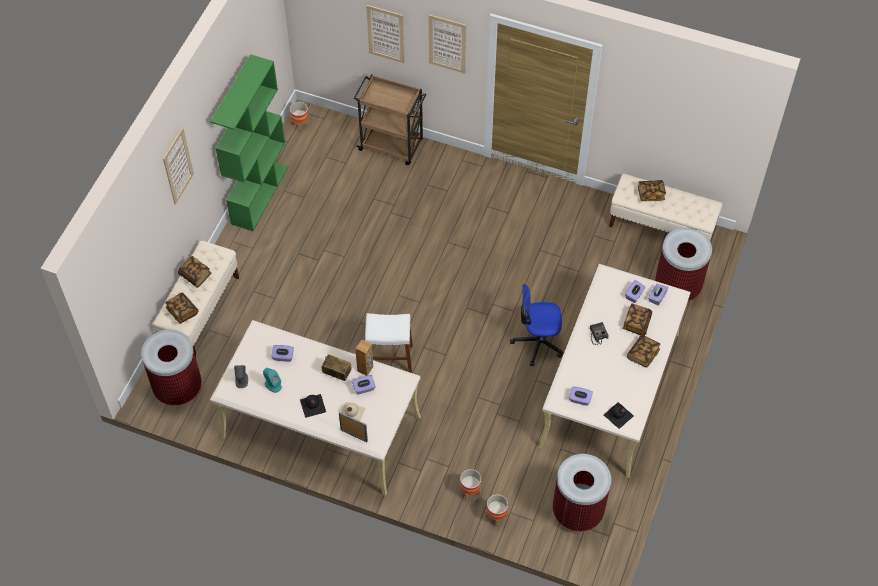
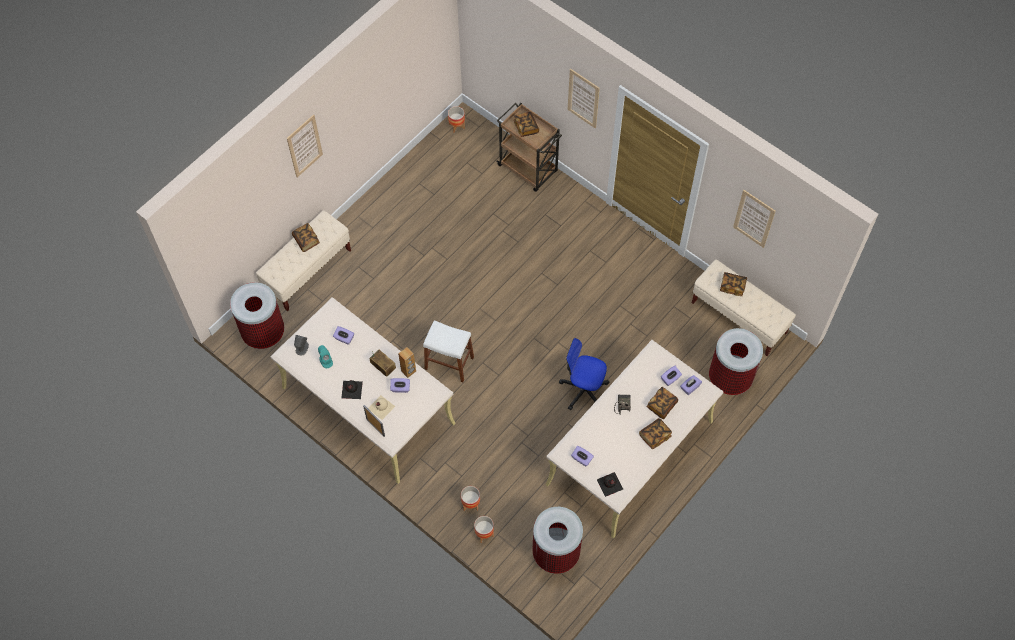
camera: 20 degrees right, 5 degrees up
book [165,293,198,324] -> book moved to [513,112,539,137]
green bookcase [210,54,288,231] -> none
picture [366,5,405,63] -> picture moved to [733,190,776,248]

